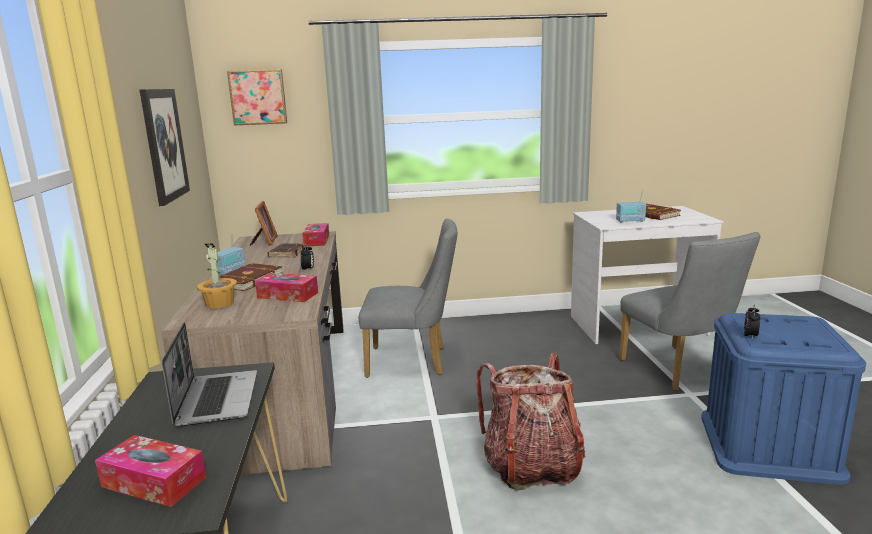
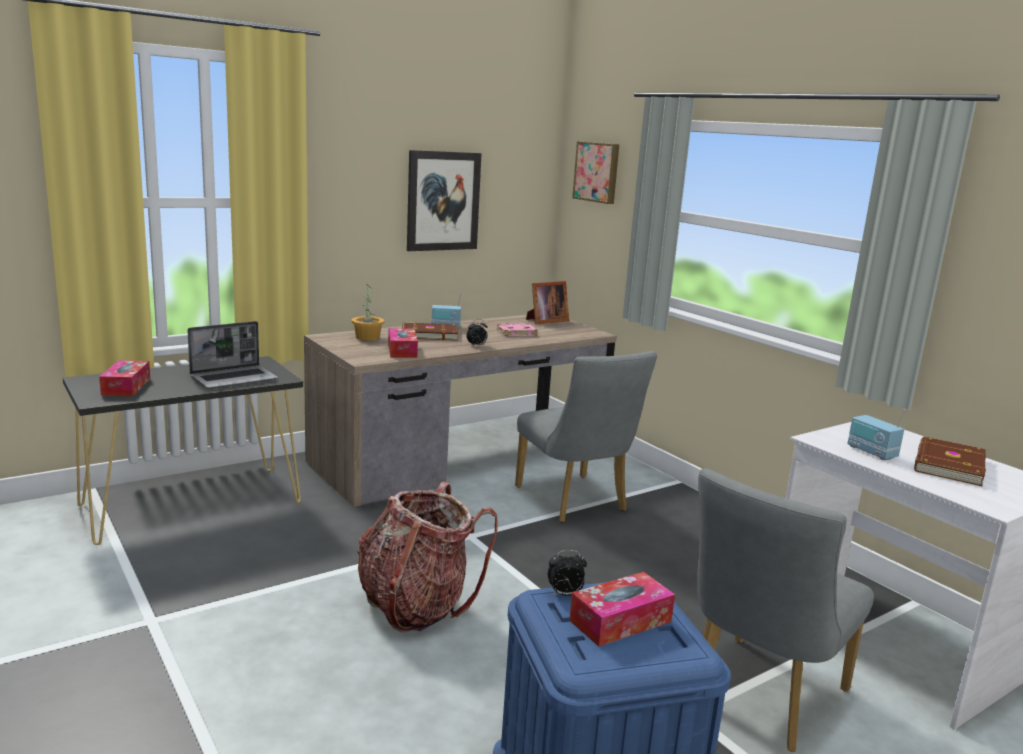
camera: 60 degrees right, 0 degrees up
brown book [268,243,306,258] -> pink book [497,323,538,337]
tissue box [302,223,329,247] -> tissue box moved to [569,572,675,646]

